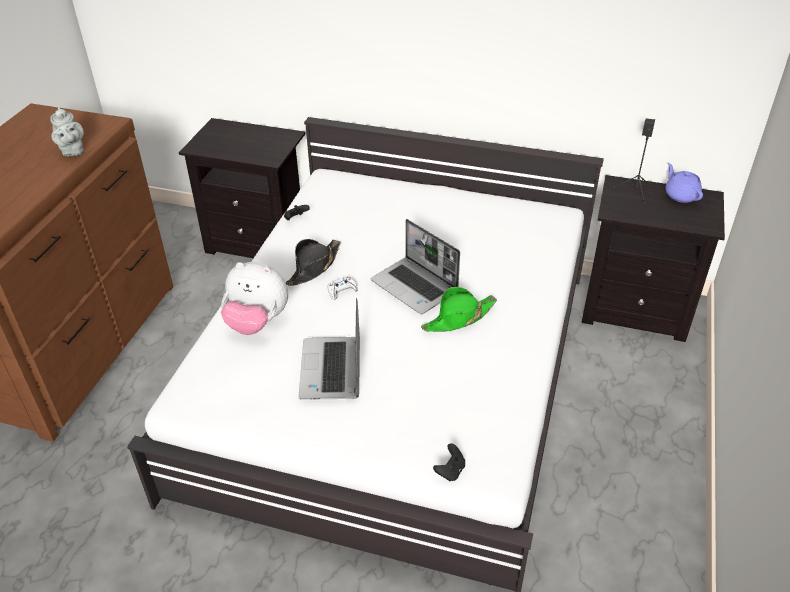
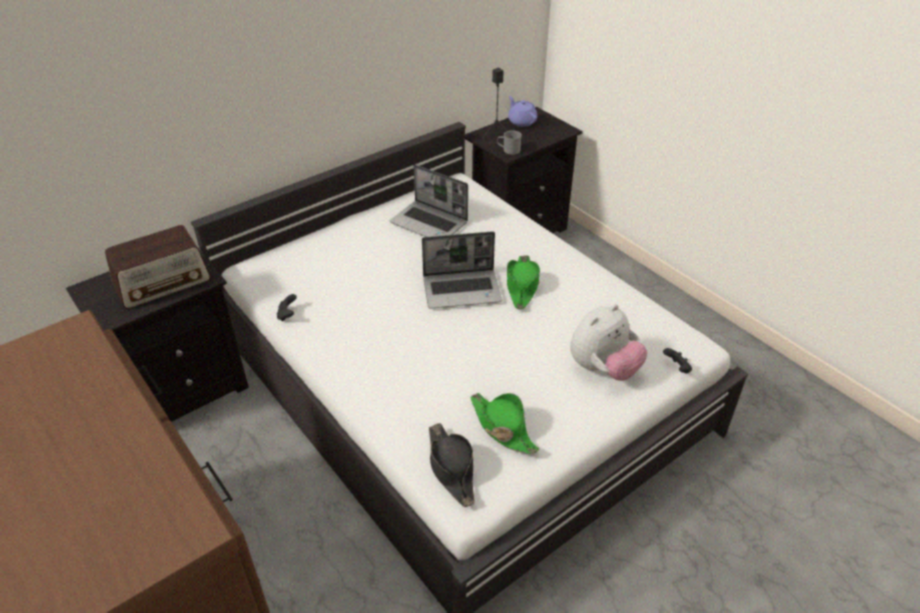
camera: 55 degrees left, 0 degrees up
grey teapot [50,107,84,156] -> none
plush toy [221,262,288,335] -> plush toy moved to [570,304,647,381]
black hat [286,239,340,286] -> black hat moved to [429,423,475,507]
laptop [299,298,360,400] -> laptop moved to [390,165,468,237]
white game controller [328,277,358,300] -> none
purple teapot [665,163,703,203] -> purple teapot turned 45 degrees clockwise [508,96,537,127]
none -> radio [105,225,211,309]
none -> green hat [470,393,539,454]
none -> grey mug [497,130,522,155]

